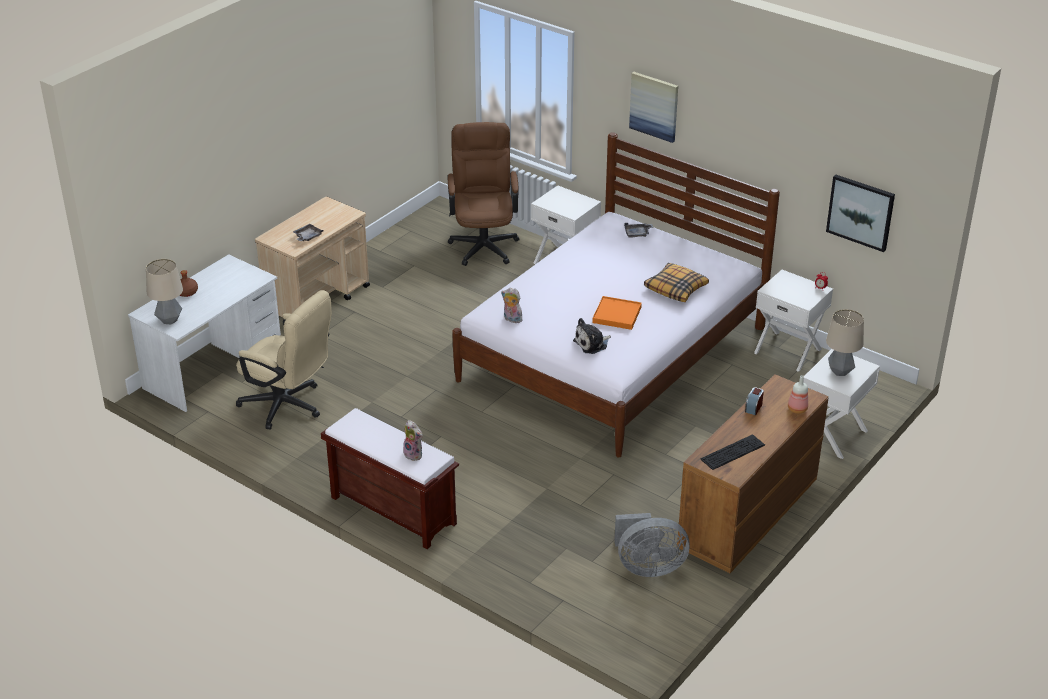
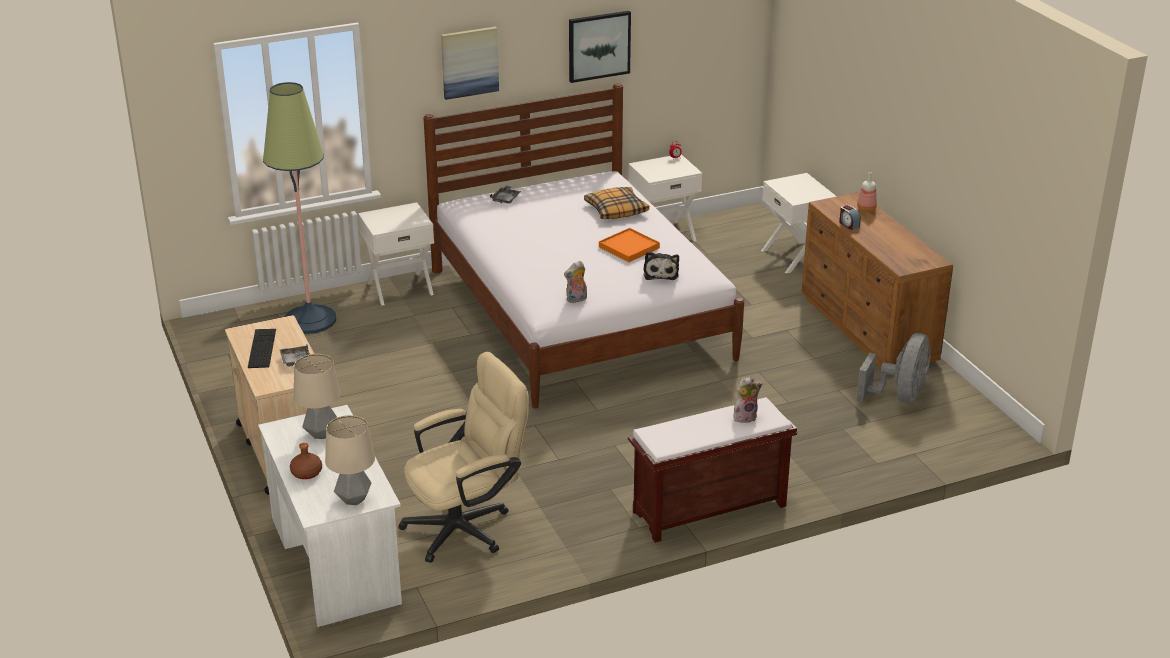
camera: 60 degrees left, 5 degrees down
brown office chair [447,122,520,266] -> floor lamp [263,82,336,334]
keyboard [700,434,765,470] -> keyboard moved to [248,329,276,368]
picture [826,174,895,252] -> picture moved to [569,11,631,83]
table lamp [826,309,864,376] -> table lamp moved to [294,354,341,439]

